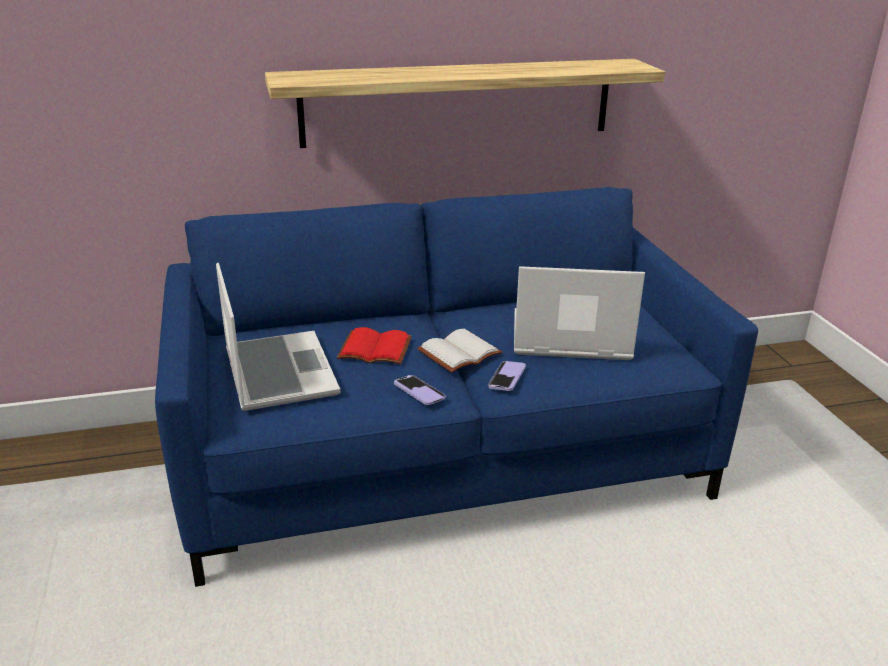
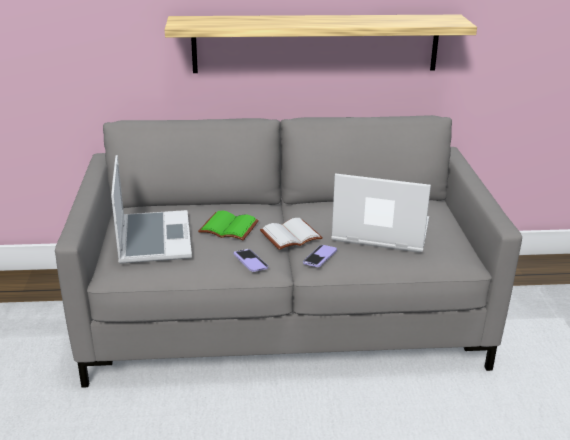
camera: 10 degrees right, 0 degrees up
blue sofa [155,187,758,587] -> grey sofa [55,115,522,388]
red book [337,327,412,364] -> green book [198,211,259,240]

